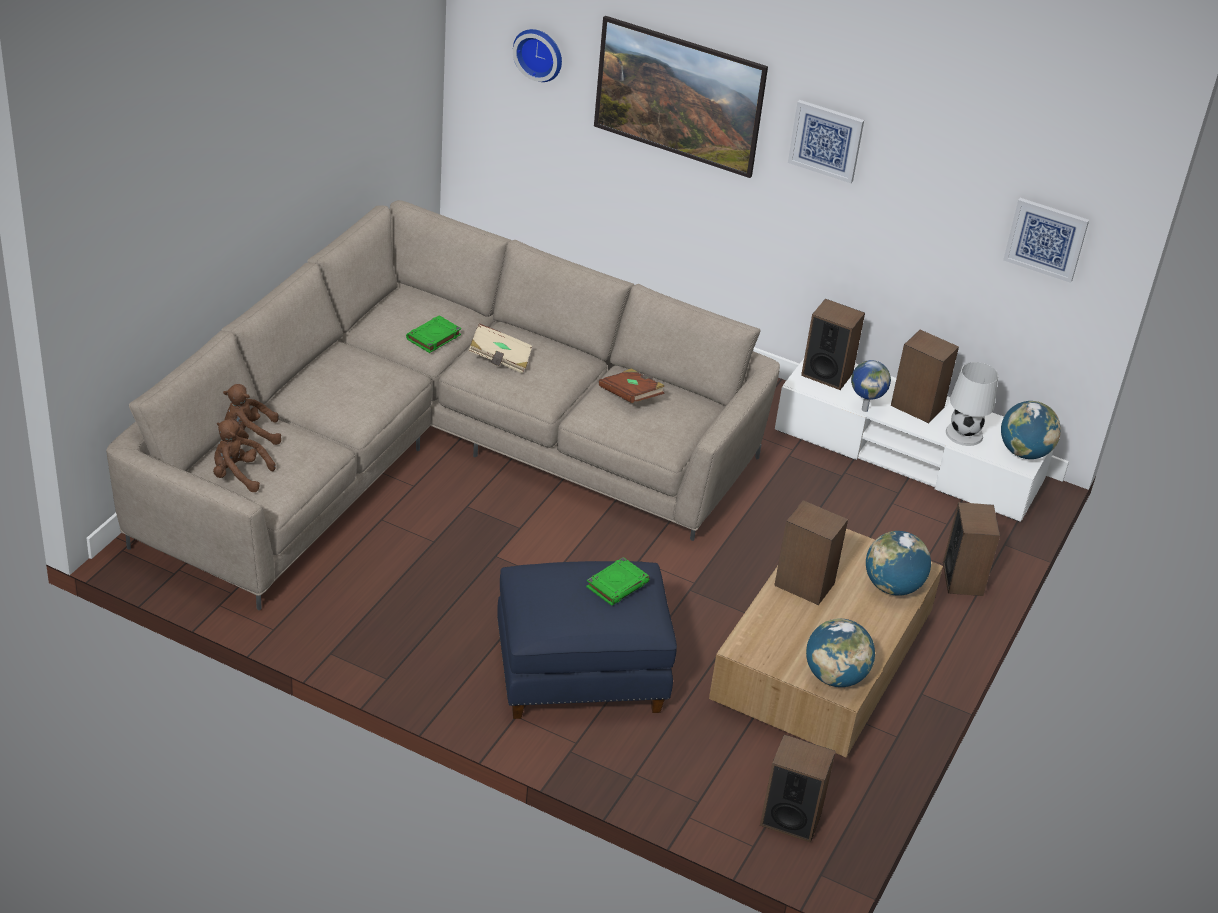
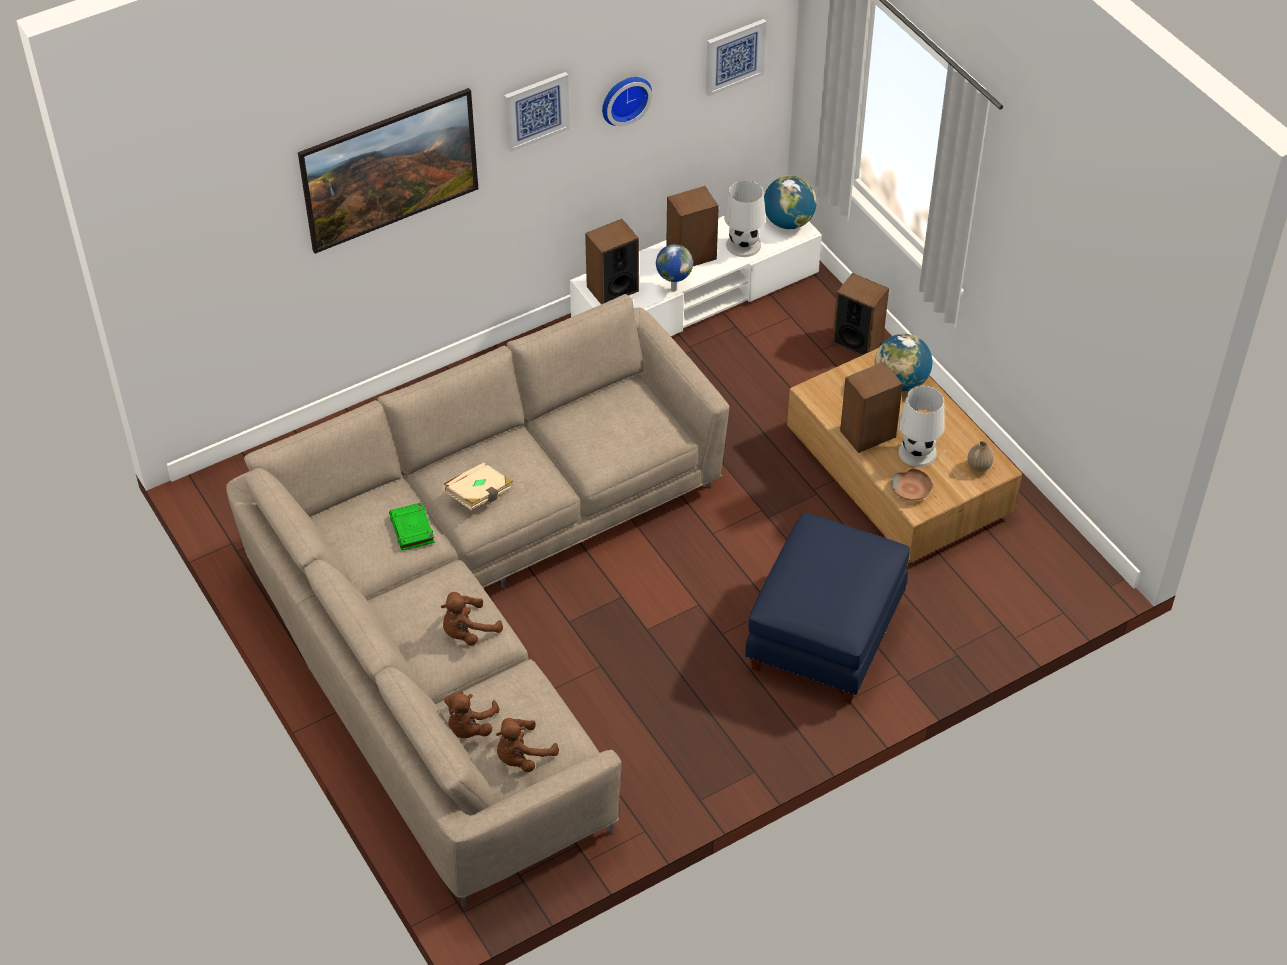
camera: 55 degrees left, 10 degrees up
wall clock [513,29,562,82] -> wall clock moved to [602,77,652,126]
green book [586,557,650,606] -> none
brown book [599,368,664,403] -> none
speaker [760,735,836,843] -> none
globe [806,619,875,687] -> vase [967,441,994,472]
none -> brown plush toy [441,592,503,646]
none -> brown bowl [891,469,932,500]
none -> white table lamp [899,386,945,467]

